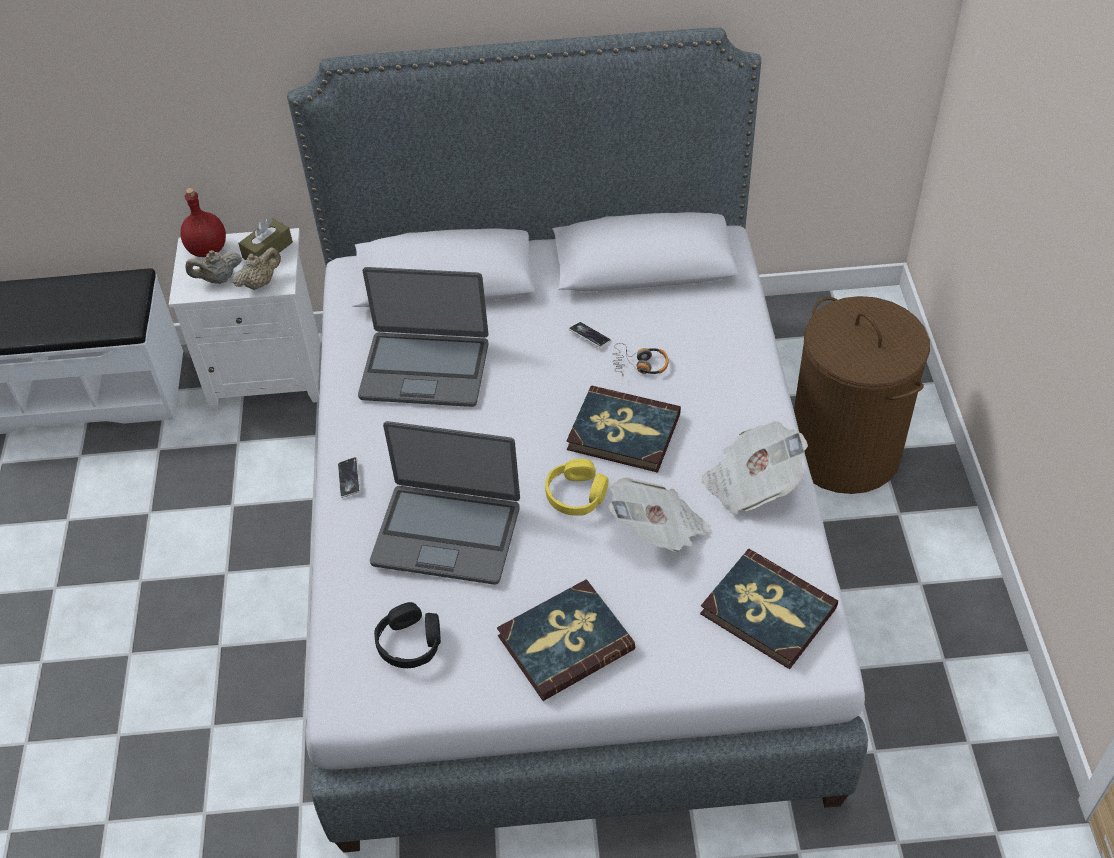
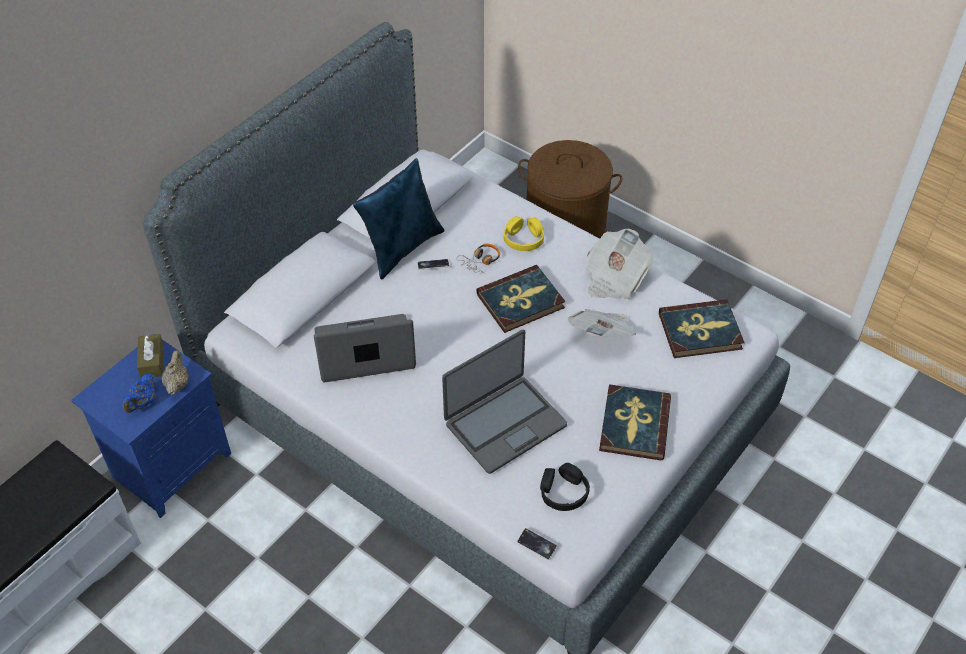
camera: 50 degrees left, 0 degrees up
white nightstand [169,228,320,411] -> blue nightstand [71,334,231,518]
red bottle [180,188,226,257] -> none
beige teapot [185,250,242,284] -> blue teapot [123,373,155,413]
phone [338,457,360,498] -> phone moved to [517,528,557,560]
laptop [358,267,488,407] -> laptop turned 150 degrees counterclockwise [314,314,416,382]
yellow headphones [545,459,609,516] -> yellow headphones moved to [504,216,544,251]
none -> blue pillow [353,158,445,280]

